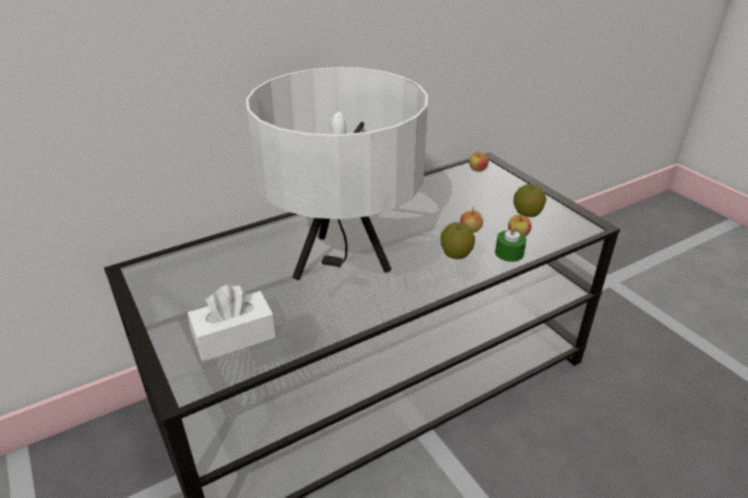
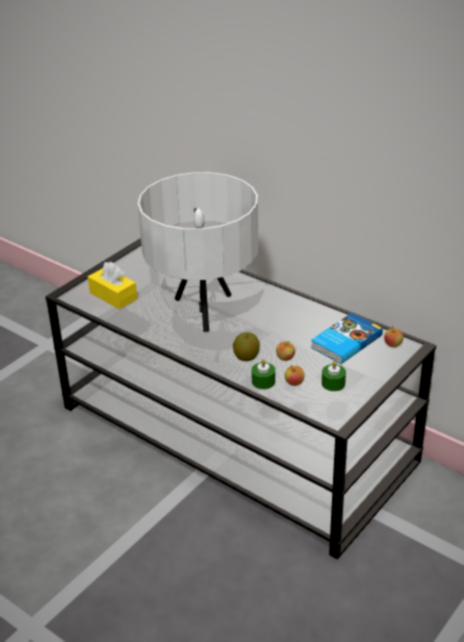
camera: 70 degrees right, 0 degrees up
white tissue box [188,285,276,361] -> yellow tissue box [88,262,137,309]
apple [513,184,547,217] -> green candle [322,361,346,391]
none -> book [311,313,383,364]

